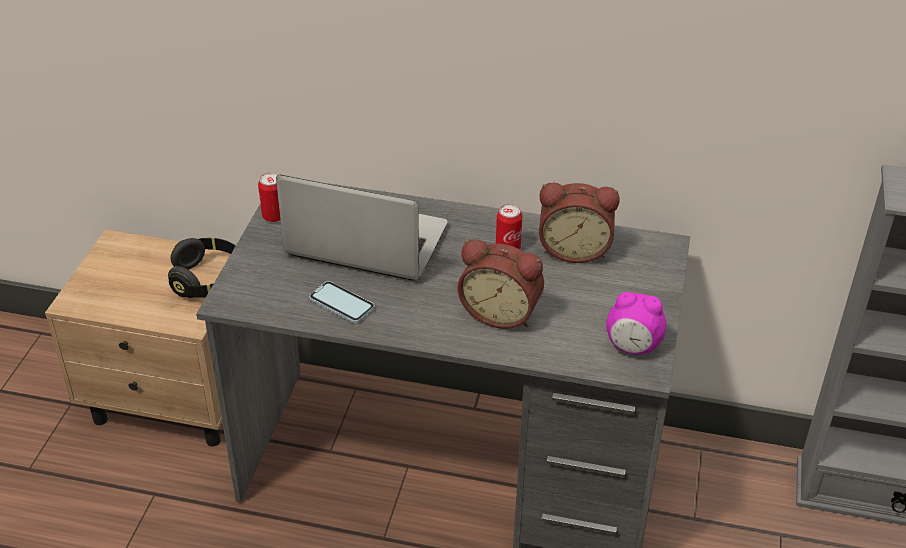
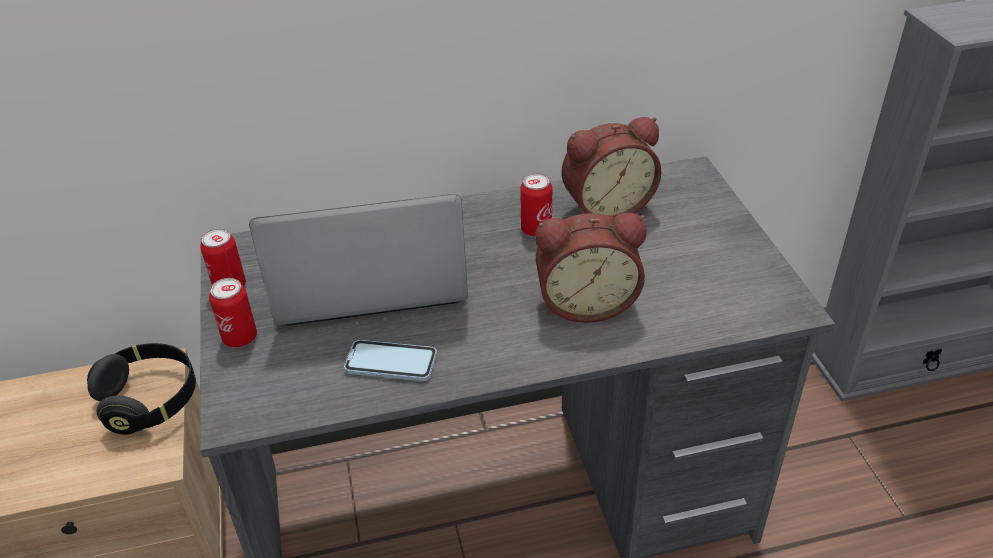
camera: 25 degrees left, 0 degrees up
alarm clock [606,292,666,354] -> none
none -> can [209,278,257,348]

